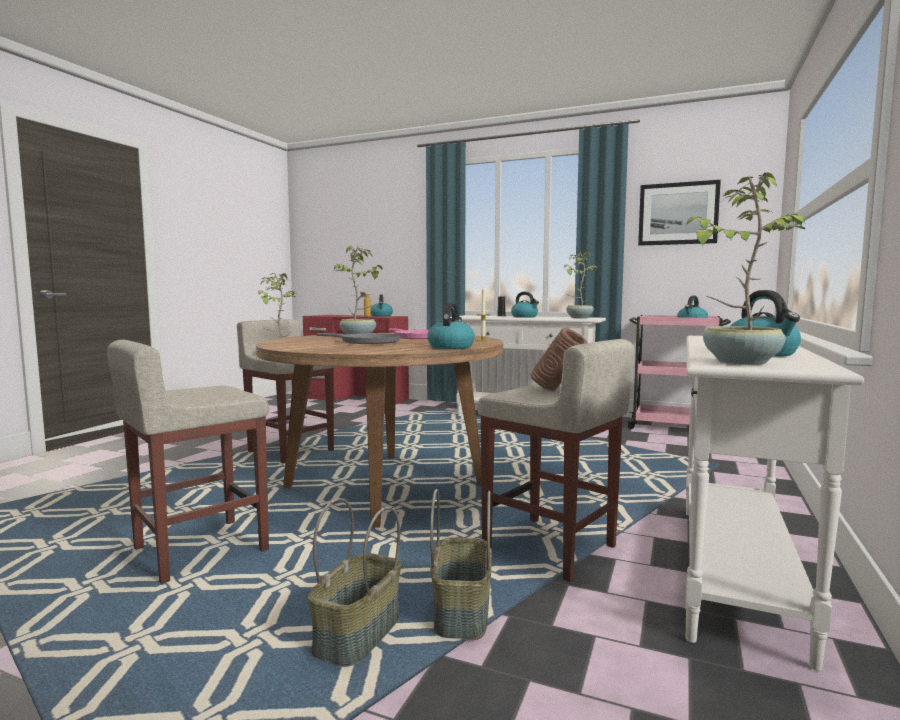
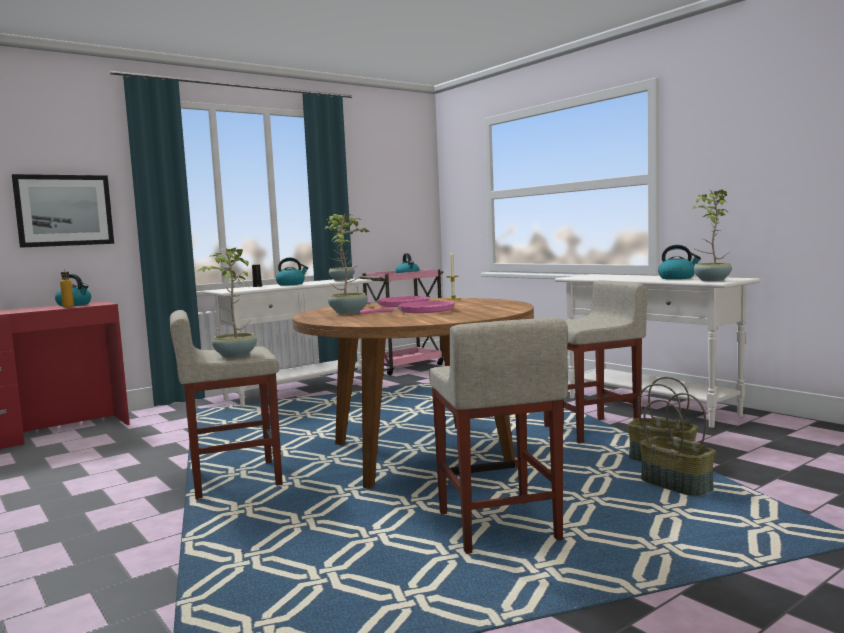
camera: 60 degrees left, 0 degrees up
grey frying pan [317,333,401,344] -> pink frying pan [359,301,455,314]
kettle [427,302,475,349] -> none
brown vase [531,328,588,391] -> none
picture [638,180,721,246] -> picture moved to [12,174,114,248]

